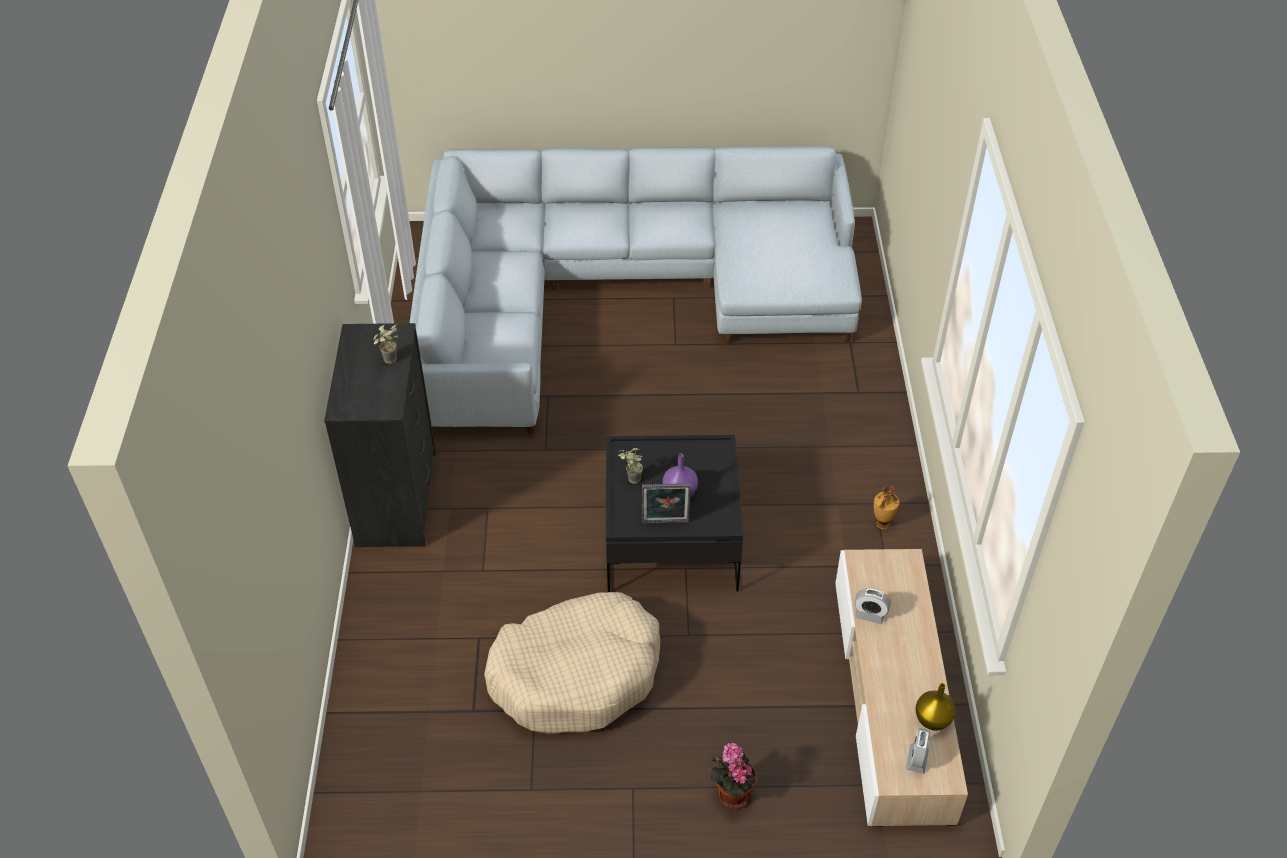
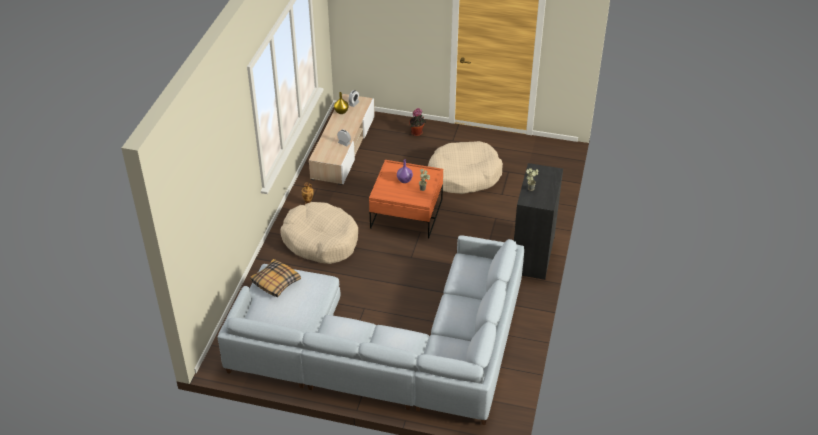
camera: 165 degrees left, 5 degrees down
black coffee table [606,435,743,592] -> orange coffee table [369,160,443,239]
picture frame [642,483,691,524] -> none
none -> pillow [250,259,301,297]
none -> beige dog bed [280,202,358,264]

